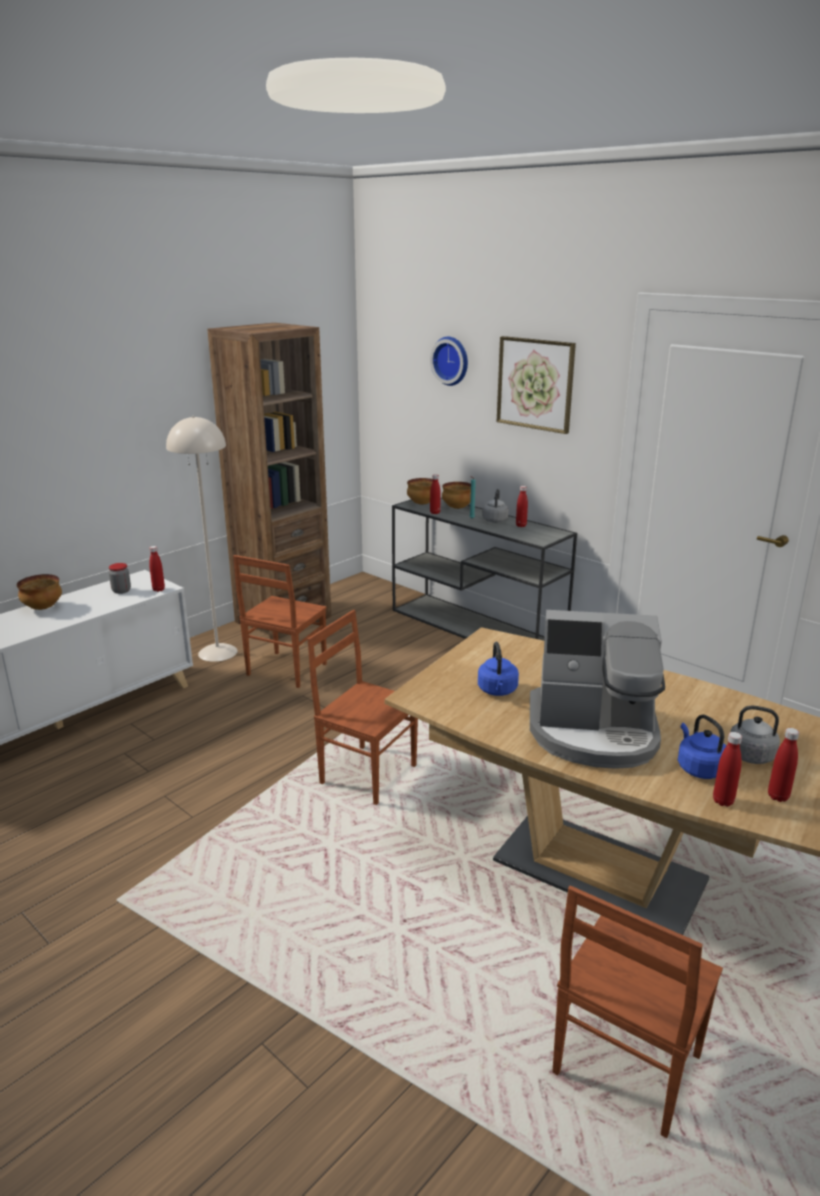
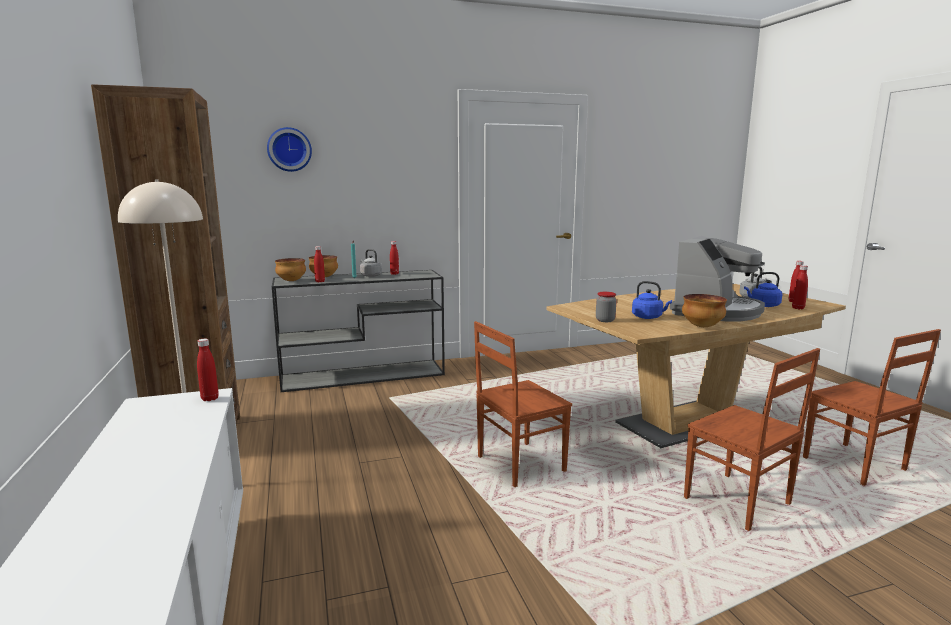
camera: 60 degrees left, 10 degrees down
bowl [17,574,62,610] -> bowl moved to [682,294,727,327]
jar [109,563,131,594] -> jar moved to [596,292,617,322]
brown chair [233,555,327,688] -> brown chair moved to [684,348,820,531]
picture [497,336,576,434] -> none

